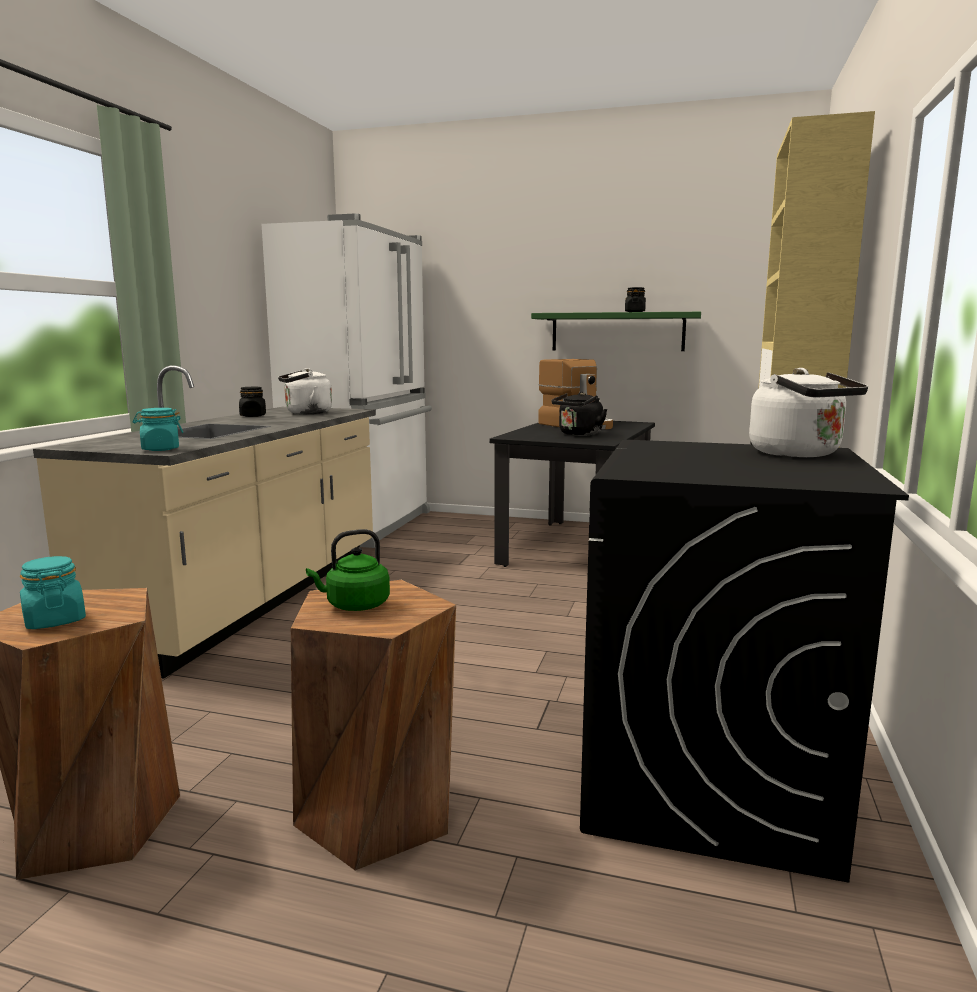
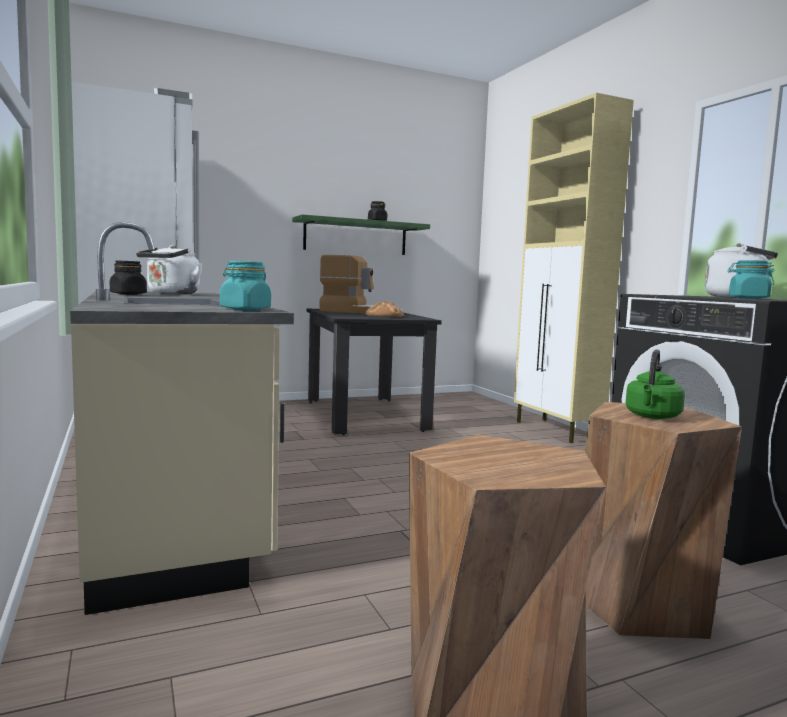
camera: 40 degrees left, 5 degrees down
turquoise jar [20,556,86,629] -> turquoise jar moved to [727,260,774,299]
black kettle [551,392,607,436] -> bread [365,301,404,317]

